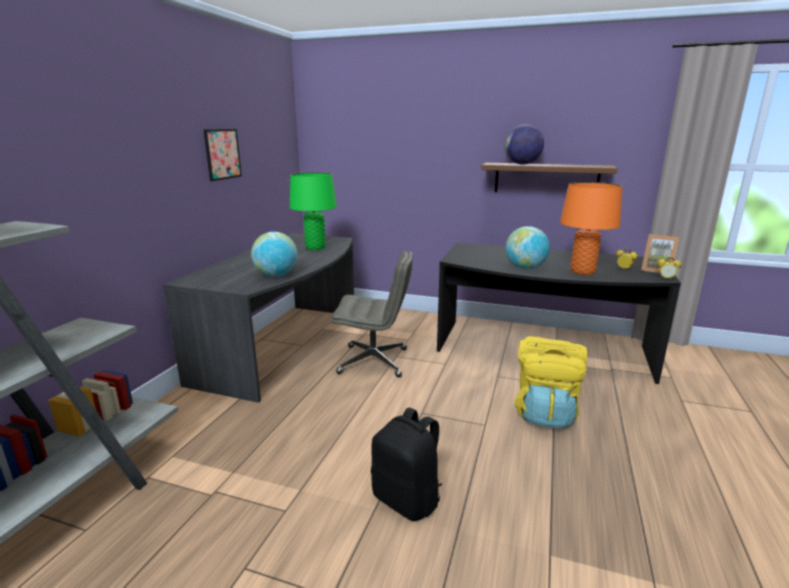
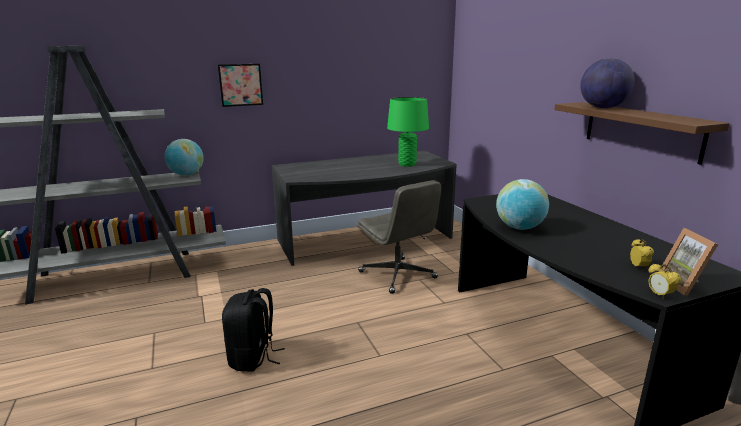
camera: 50 degrees right, 0 degrees up
picture [204,129,242,181] -> picture moved to [218,64,263,107]
globe [251,232,298,277] -> globe moved to [164,139,204,175]
yellow backpack [515,336,587,428] -> none
orange table lamp [560,182,622,275] -> none

